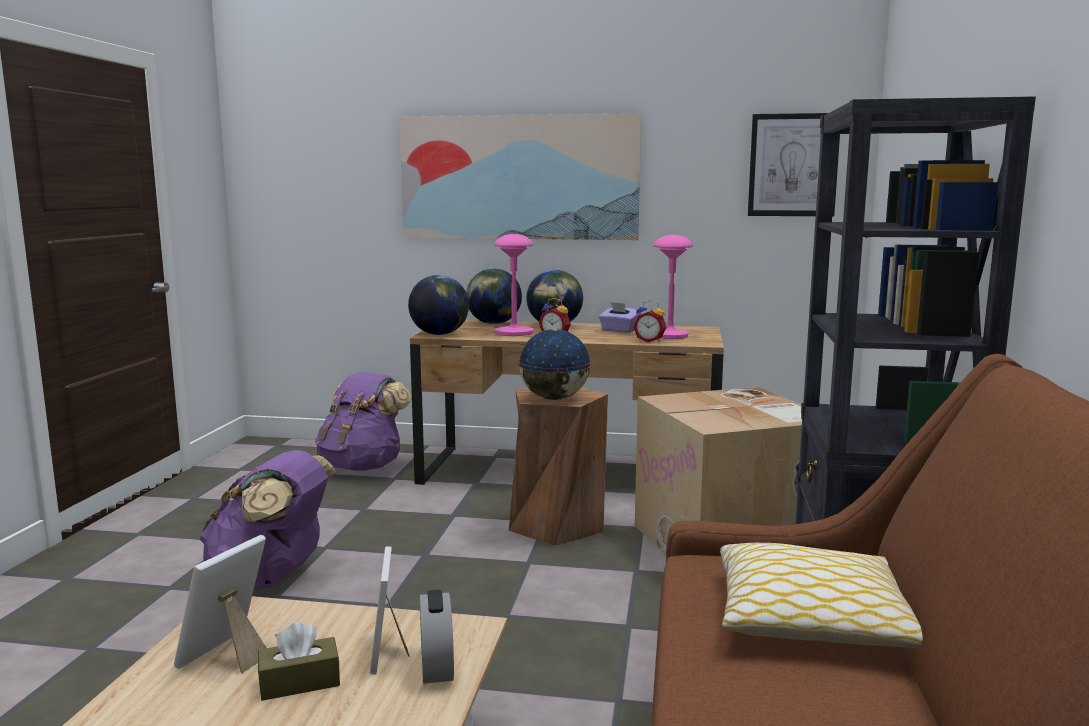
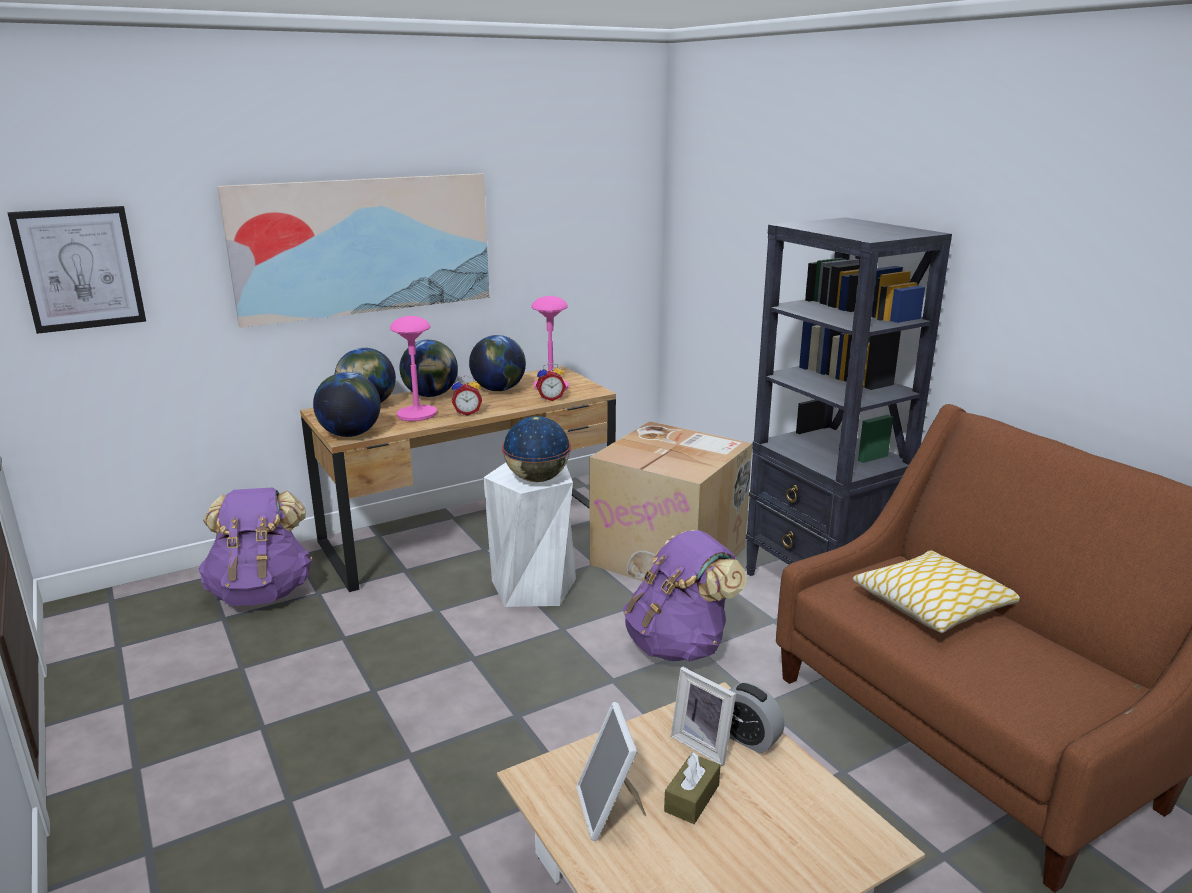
camera: 40 degrees left, 10 degrees up
purple backpack [200,450,336,590] -> purple backpack moved to [623,530,747,661]
brown stool [509,387,608,546] -> white stool [483,462,576,607]
purple tissue box [599,302,641,333] -> globe [469,335,526,391]
picture [748,113,840,216] -> picture moved to [8,206,146,334]

